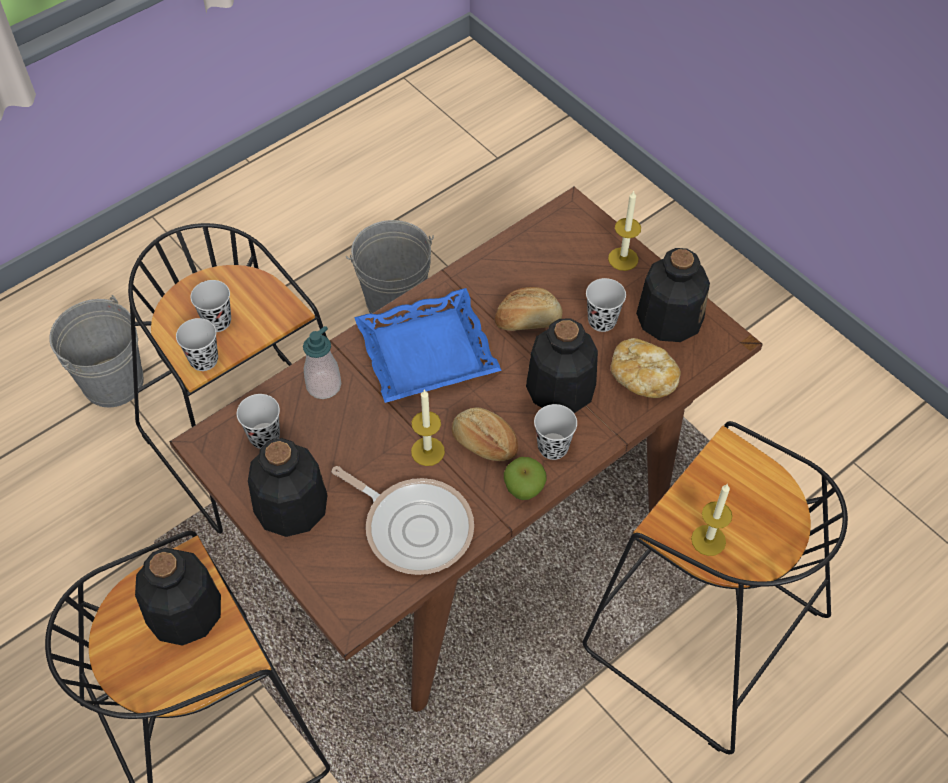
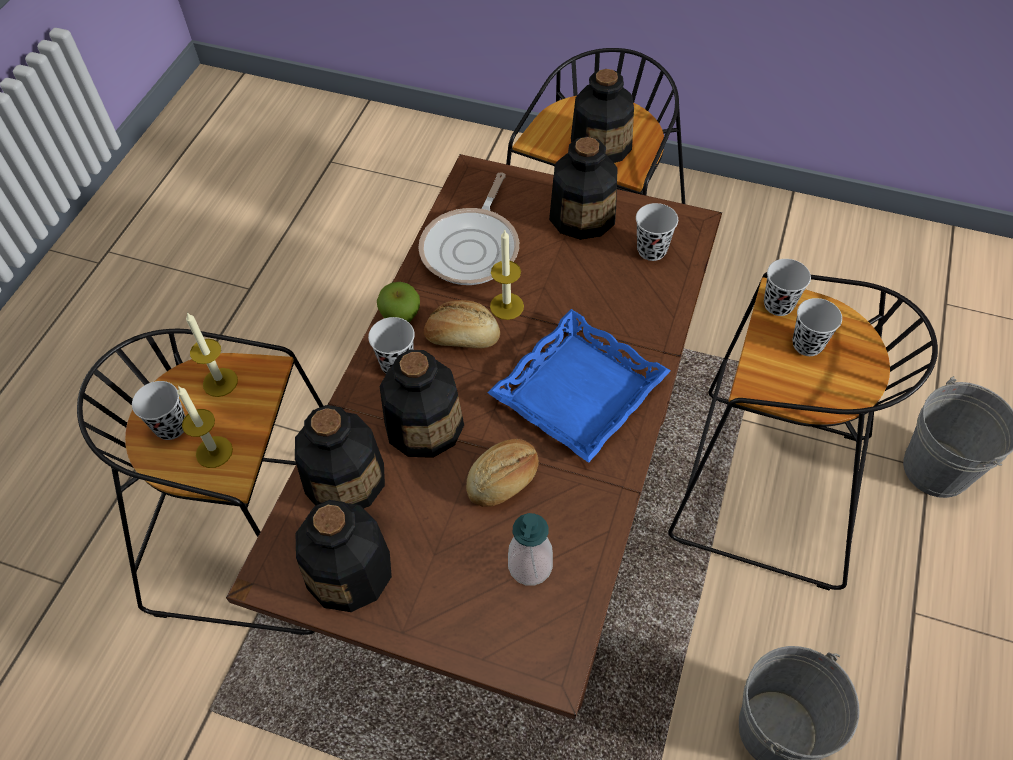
camera: 150 degrees right, 0 degrees up
soap dispenser [303,326,342,399] -> soap dispenser moved to [508,513,553,586]
frying pan [332,466,474,575] -> frying pan turned 75 degrees counterclockwise [418,172,519,285]
black cup [586,278,626,332] -> black cup moved to [132,381,185,440]
candle [608,191,641,271] -> candle moved to [177,386,233,468]
bread [611,338,681,398] -> bottle [295,405,385,509]

